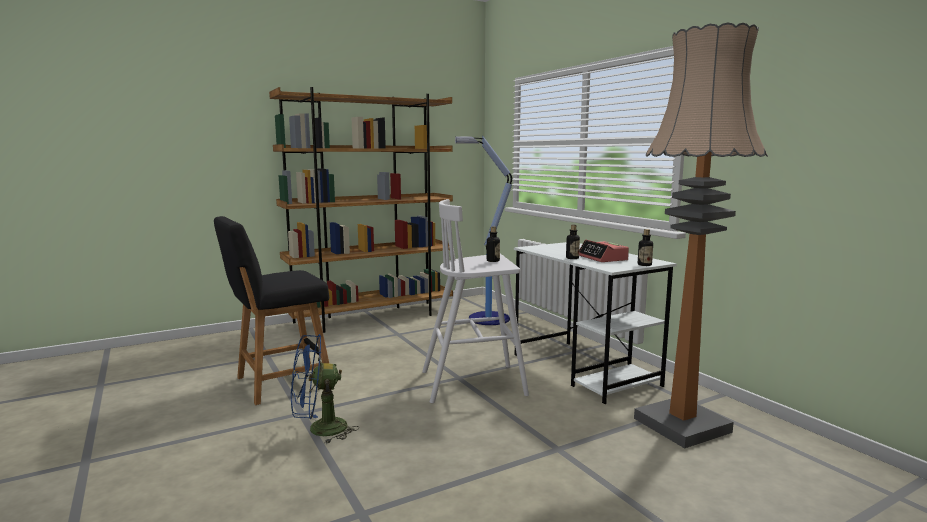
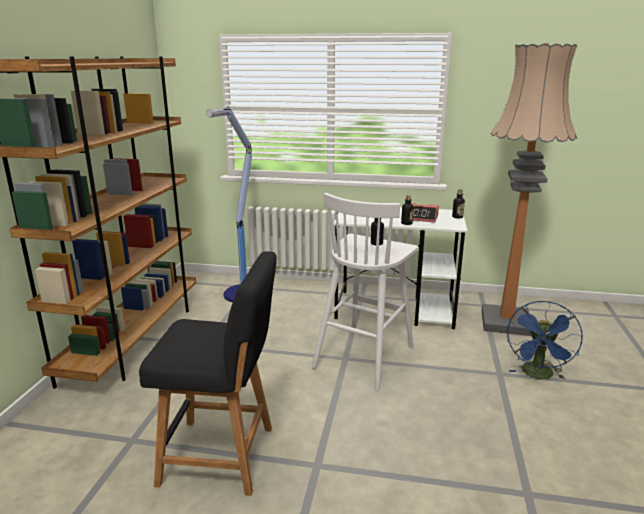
camera: 50 degrees left, 10 degrees up
black chair [214,216,329,405] -> black chair turned 90 degrees counterclockwise [139,251,277,496]
blue fan [291,334,359,444] -> blue fan moved to [507,301,583,379]

